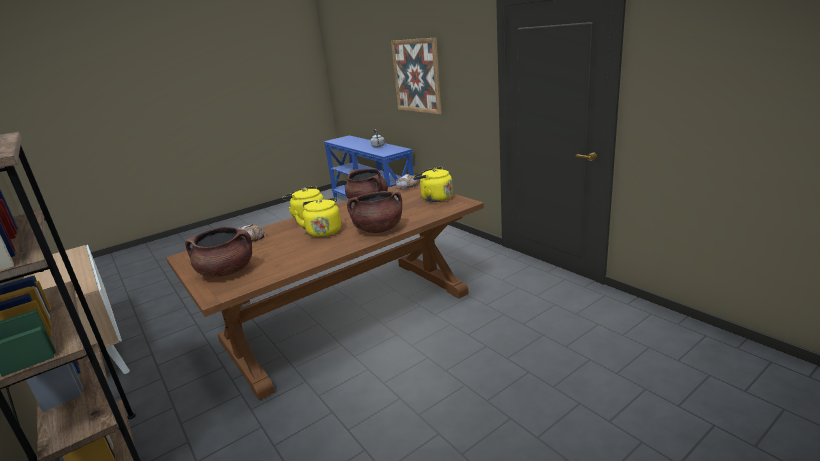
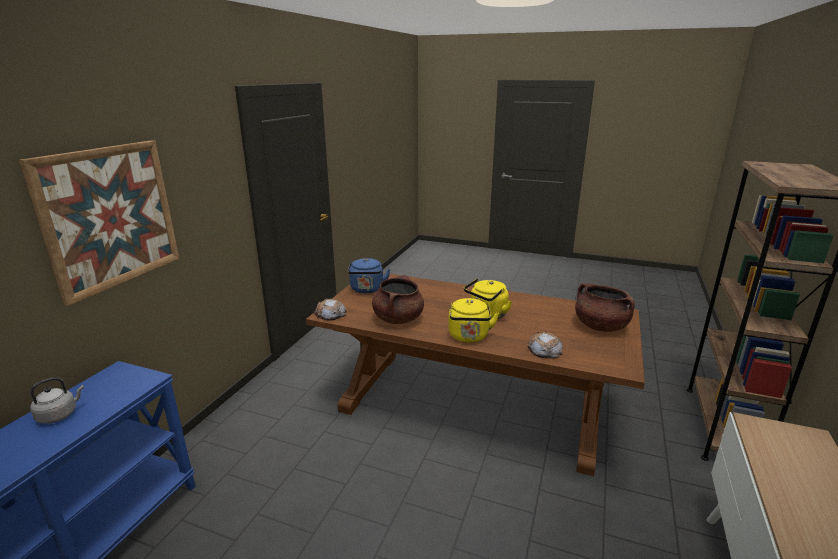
camera: 125 degrees left, 0 degrees up
brown cooking pot [347,191,402,233] -> none
yellow kettle [413,167,453,202] -> blue kettle [348,258,391,293]

